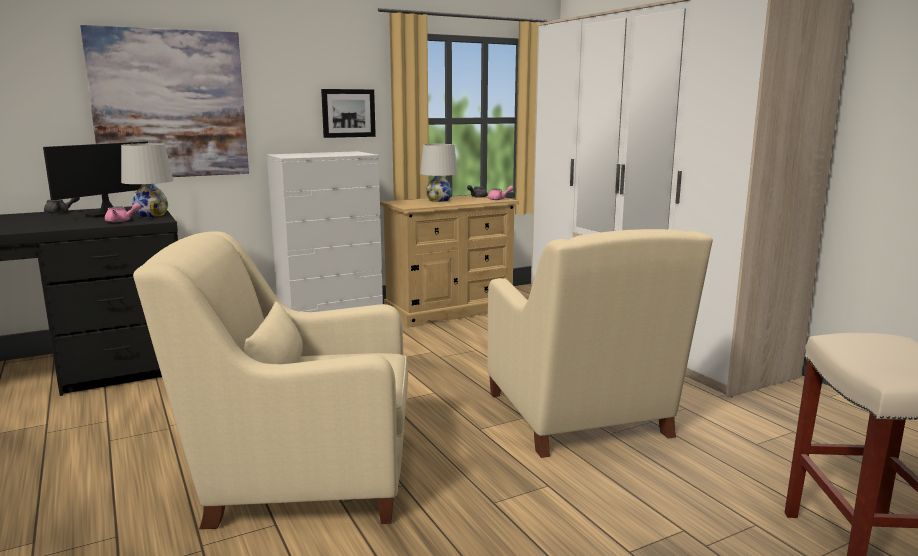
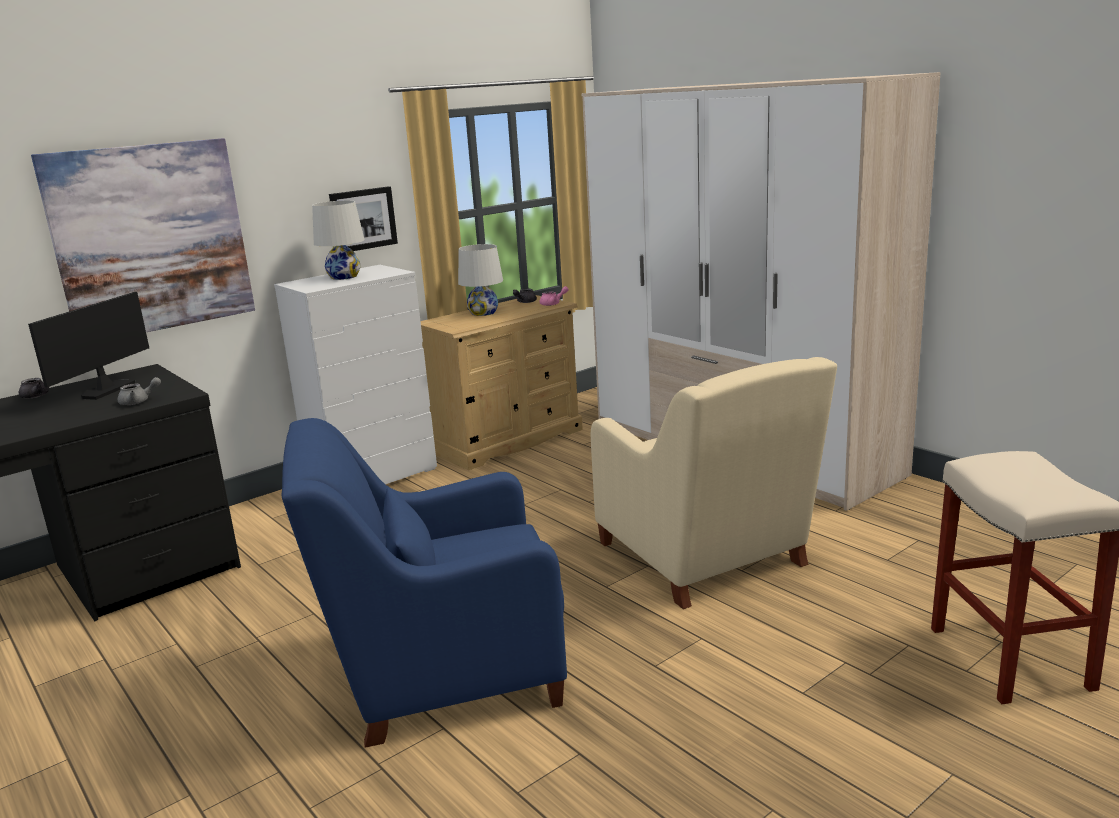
camera: 10 degrees left, 5 degrees up
pink teapot [105,203,141,222] -> grey teapot [118,377,161,405]
white table lamp [121,143,173,217] -> white table lamp moved to [312,200,365,280]
beige armchair [133,231,408,529] -> blue armchair [282,418,567,748]

